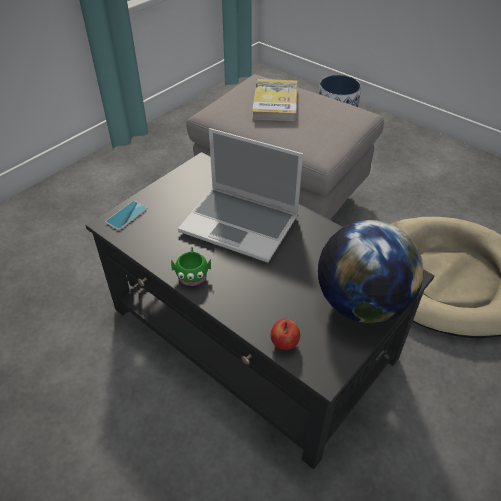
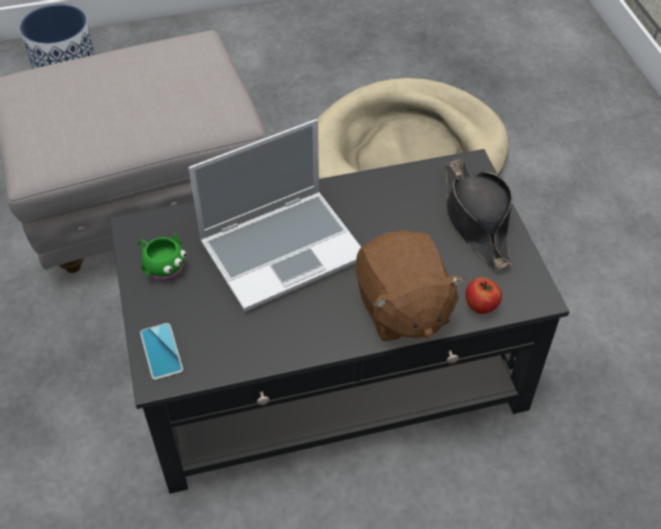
camera: 55 degrees left, 5 degrees up
green mug [171,247,211,286] -> green mug moved to [138,233,186,281]
book [252,79,297,122] -> none
globe [318,220,424,323] -> black hat [446,159,513,270]
none -> brown plush toy [355,230,465,341]

